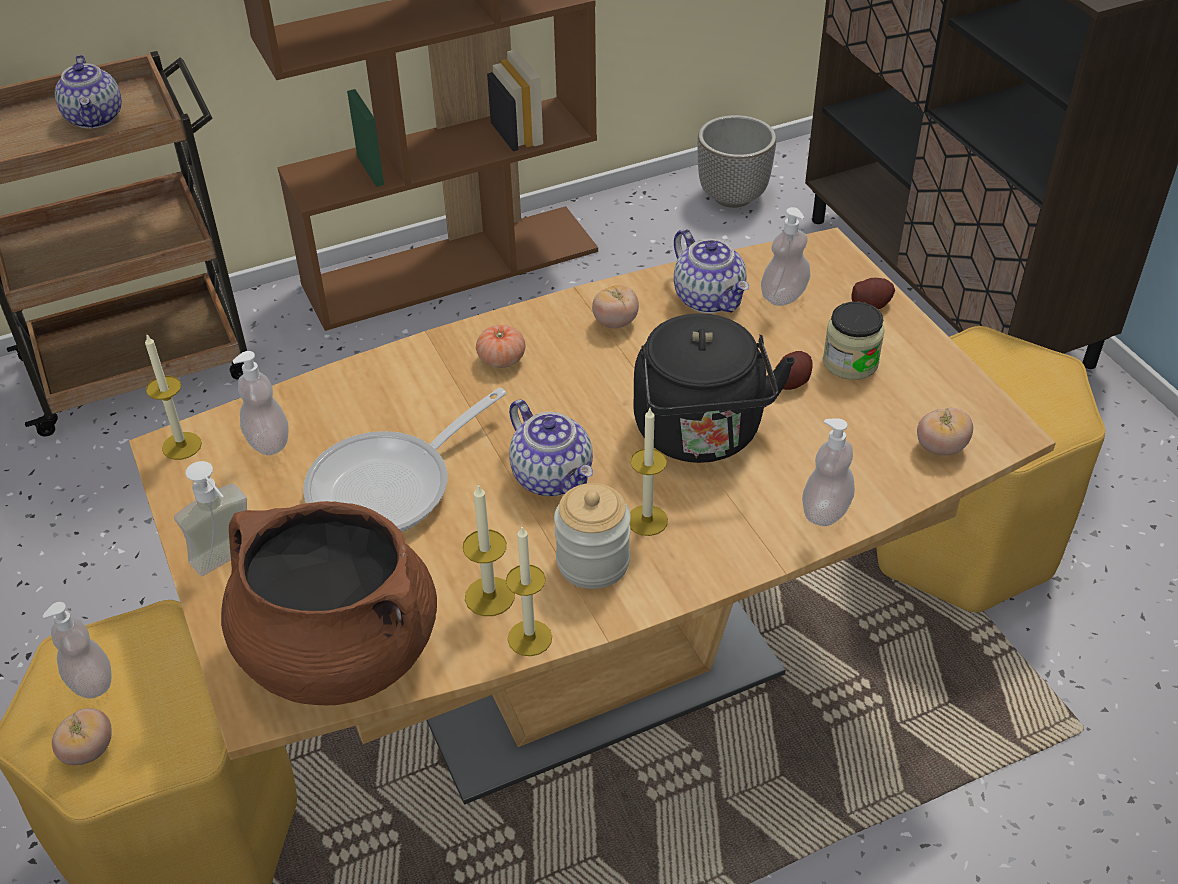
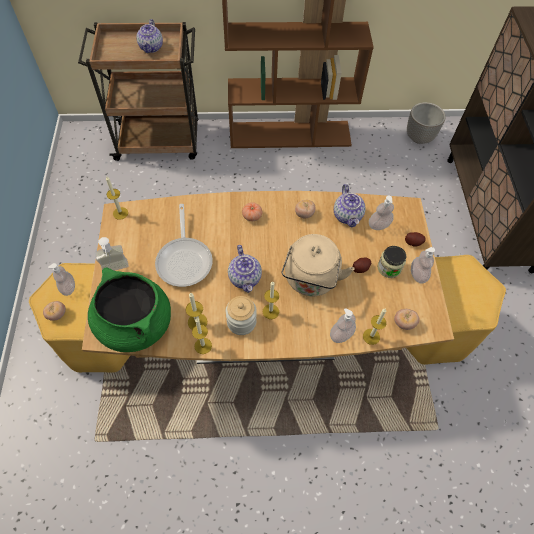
camera: 20 degrees right, 15 degrees up
brown cooking pot [221,501,437,705] -> green cooking pot [88,268,171,352]
soap dispenser [233,351,289,455] -> soap dispenser moved to [411,247,435,283]
frying pan [303,388,506,532] -> frying pan turned 75 degrees counterclockwise [155,204,213,287]
black kettle [634,313,795,463] -> beige kettle [281,234,355,297]
none -> candle [363,308,386,345]

